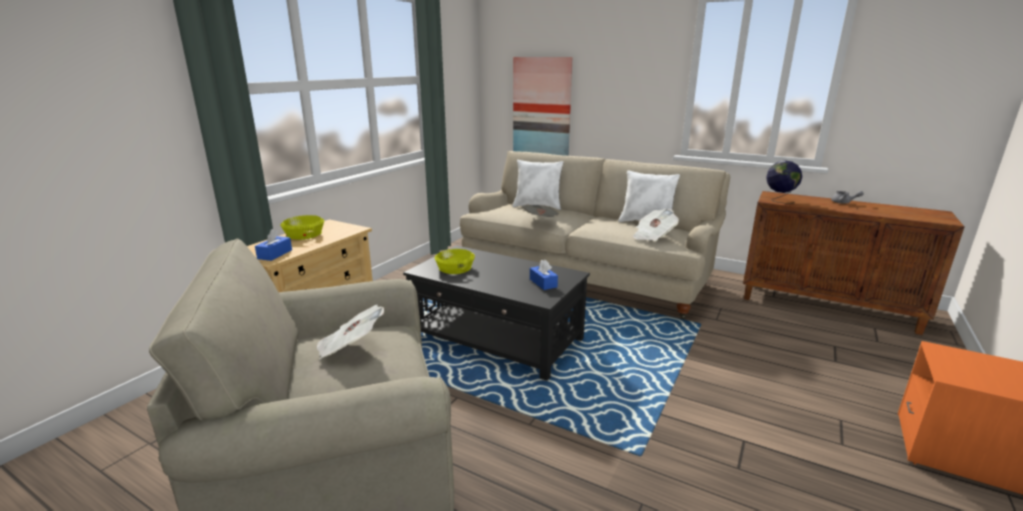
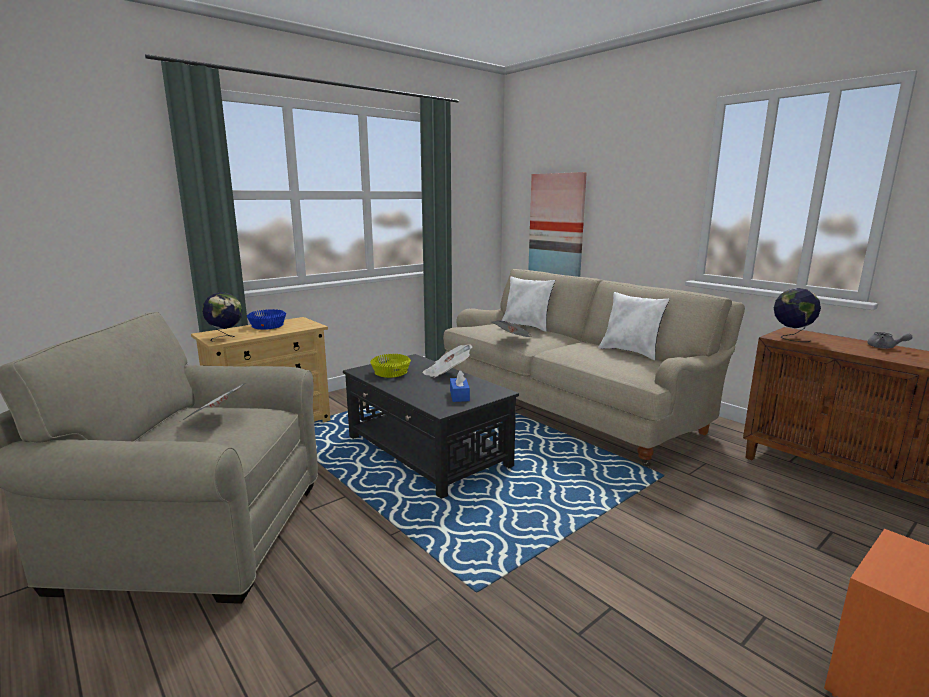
camera: 20 degrees right, 5 degrees down
blue tissue box [255,229,292,261] -> globe [202,292,243,342]
yellow bowl [280,215,324,240] -> blue bowl [247,309,286,330]
newspaper [633,209,679,241] -> newspaper moved to [423,344,473,378]

